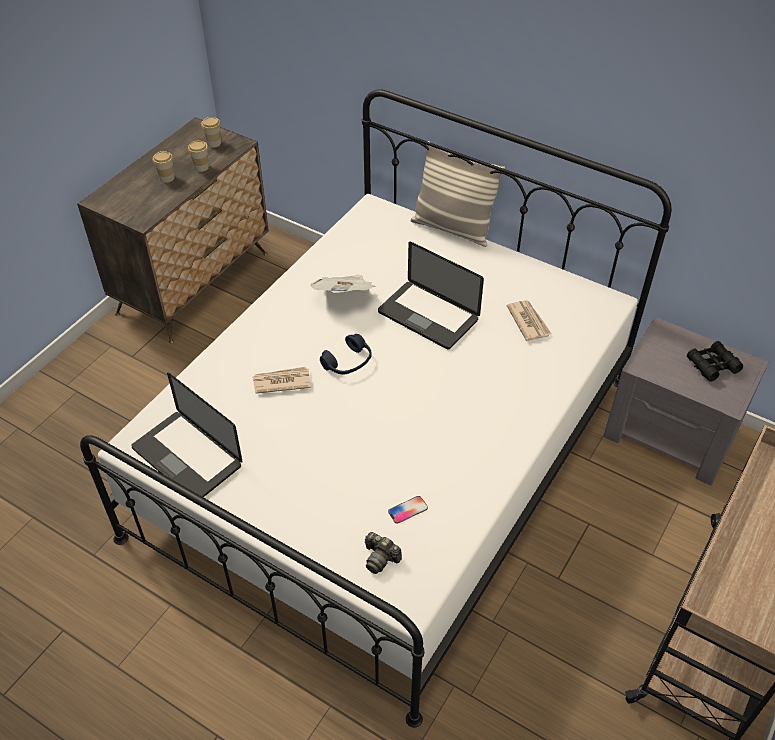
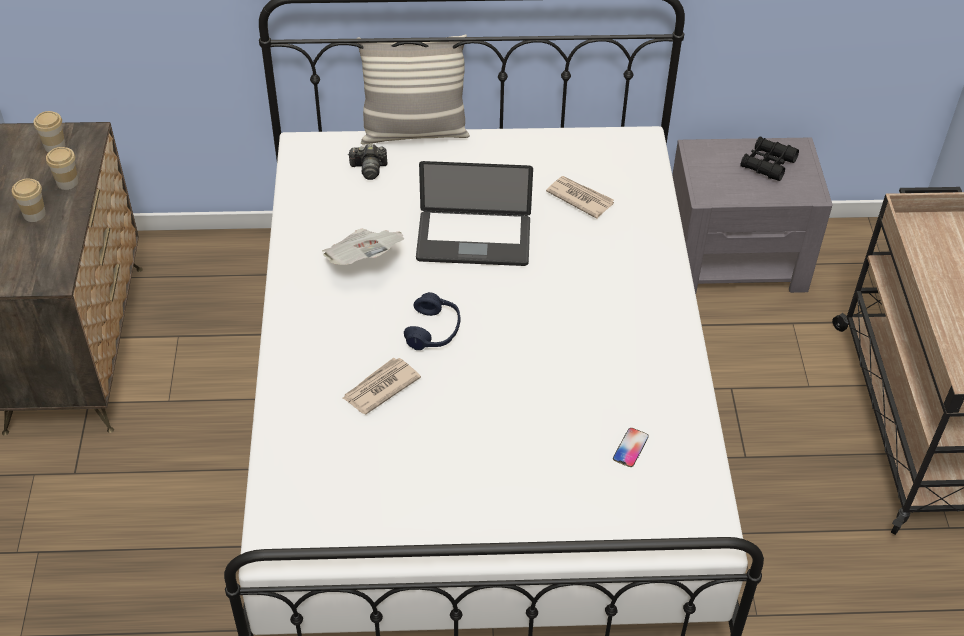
camera: 35 degrees left, 0 degrees up
laptop [131,373,243,497] -> none
camera [365,532,402,574] -> camera moved to [348,144,387,180]

